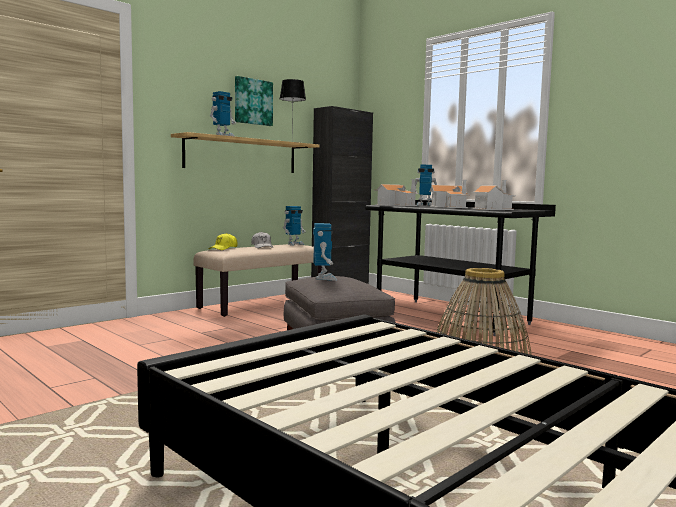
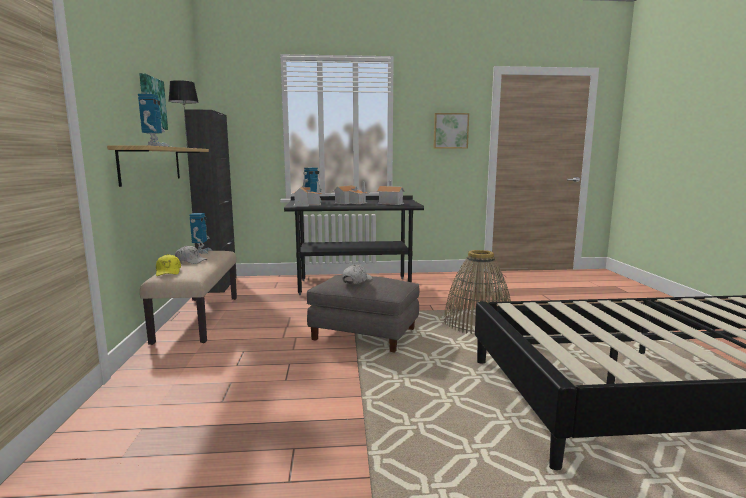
camera: 50 degrees left, 5 degrees up
toy robot [313,223,337,281] -> white cap [343,265,373,284]
none -> picture [434,113,469,149]

